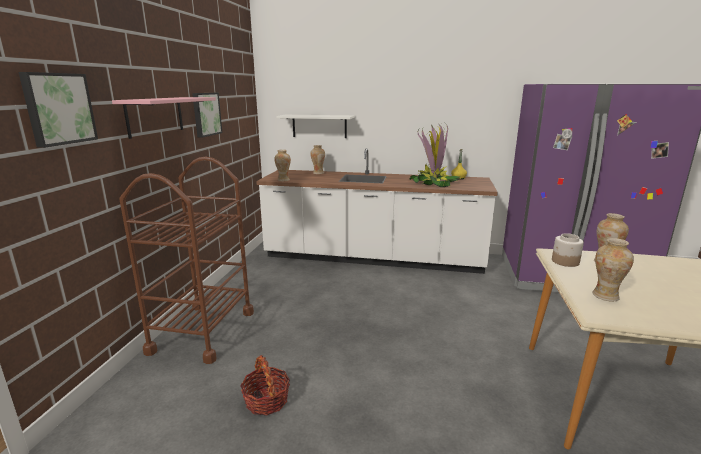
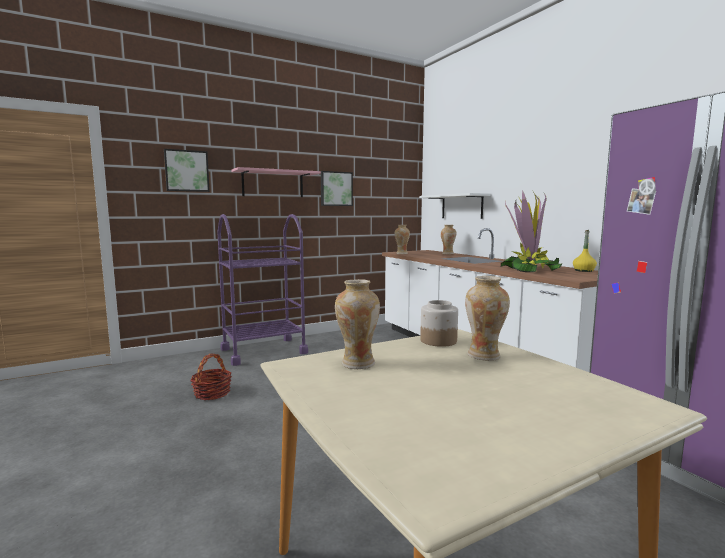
camera: 50 degrees right, 10 degrees down
brown cart [119,157,254,364] -> purple cart [217,214,308,366]

